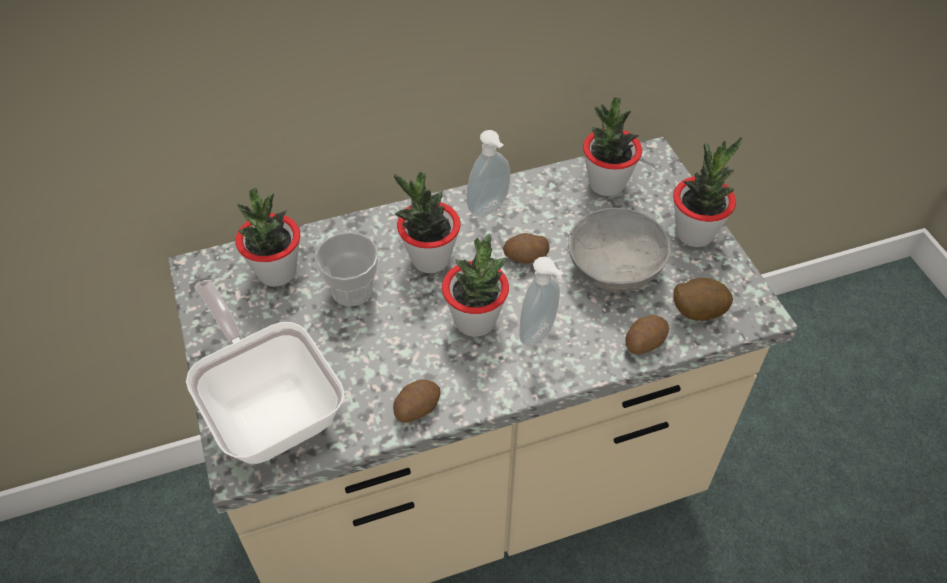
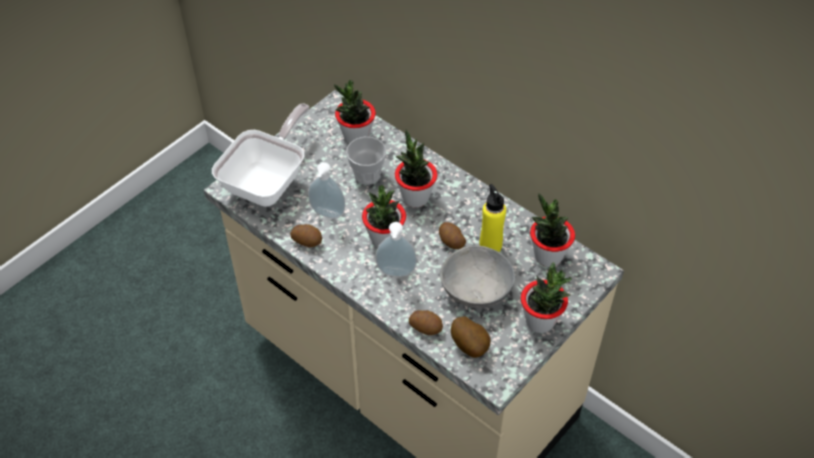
camera: 60 degrees right, 0 degrees up
soap dispenser [466,130,510,217] -> soap dispenser moved to [308,162,345,218]
none -> yellow bottle [479,184,506,252]

